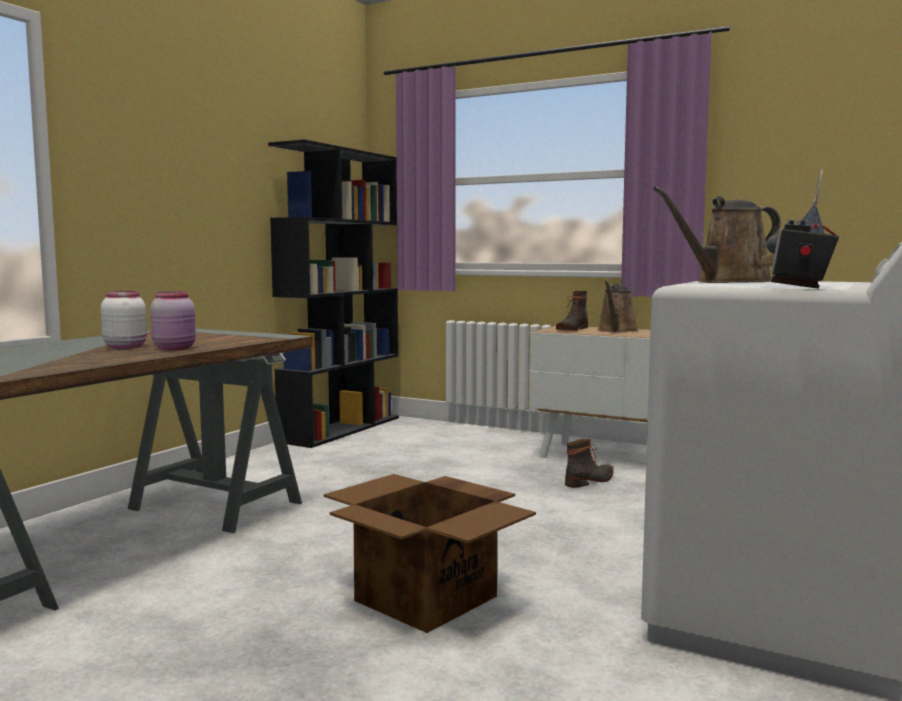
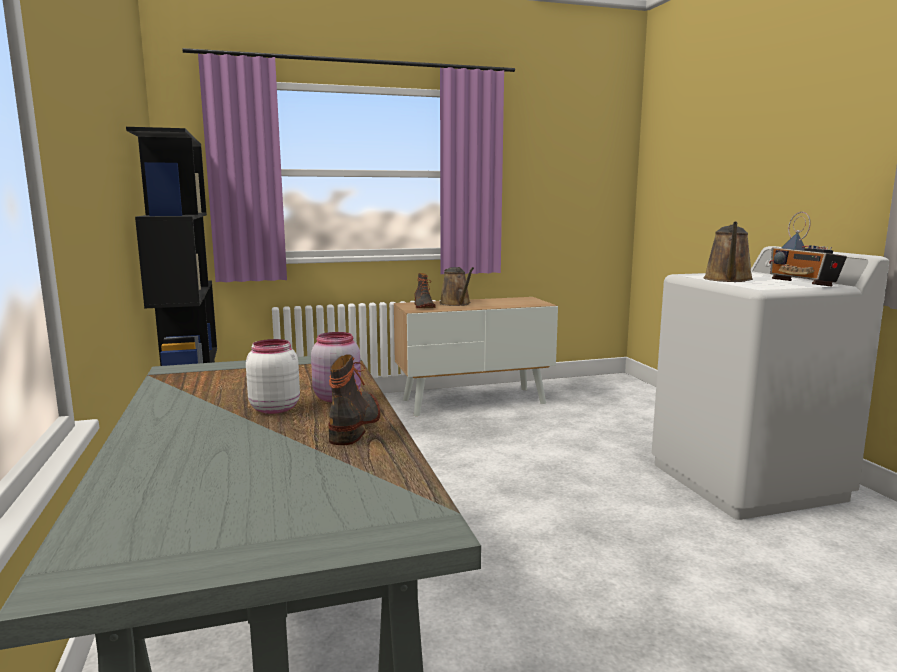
camera: 45 degrees left, 5 degrees up
cardboard box [324,474,536,633] -> none
boot [565,439,614,488] -> boot moved to [328,354,380,445]

